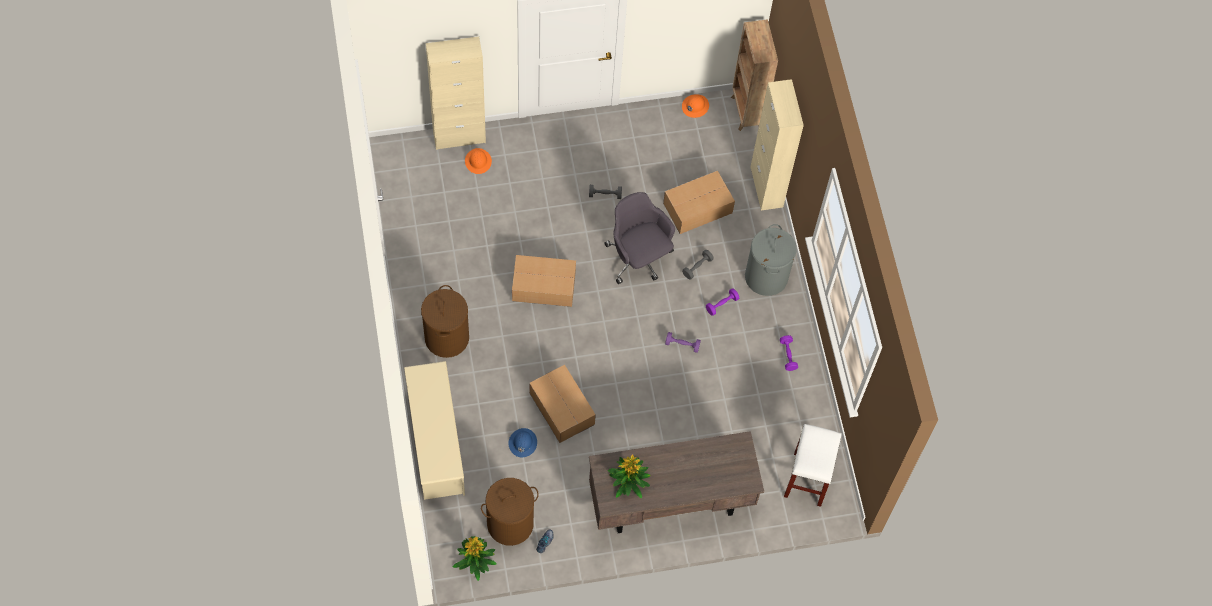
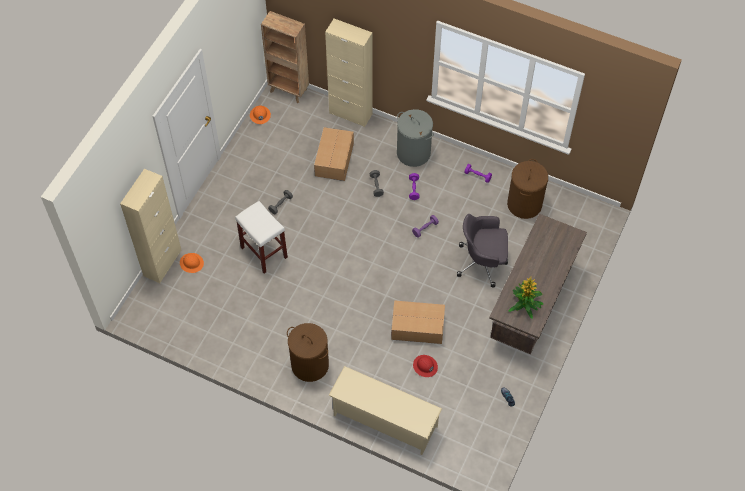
camera: 50 degrees left, 5 degrees down
potted plant [453,536,496,581] -> none
brown laundry basket [481,478,539,546] -> brown laundry basket moved to [507,159,548,219]
blue hard hat [508,428,537,458] -> red hard hat [413,355,438,377]
cardboard box [512,255,576,307] -> none
grey office chair [605,192,675,284] -> grey office chair moved to [457,214,509,287]
white stool [784,424,842,507] -> white stool moved to [235,201,288,273]

